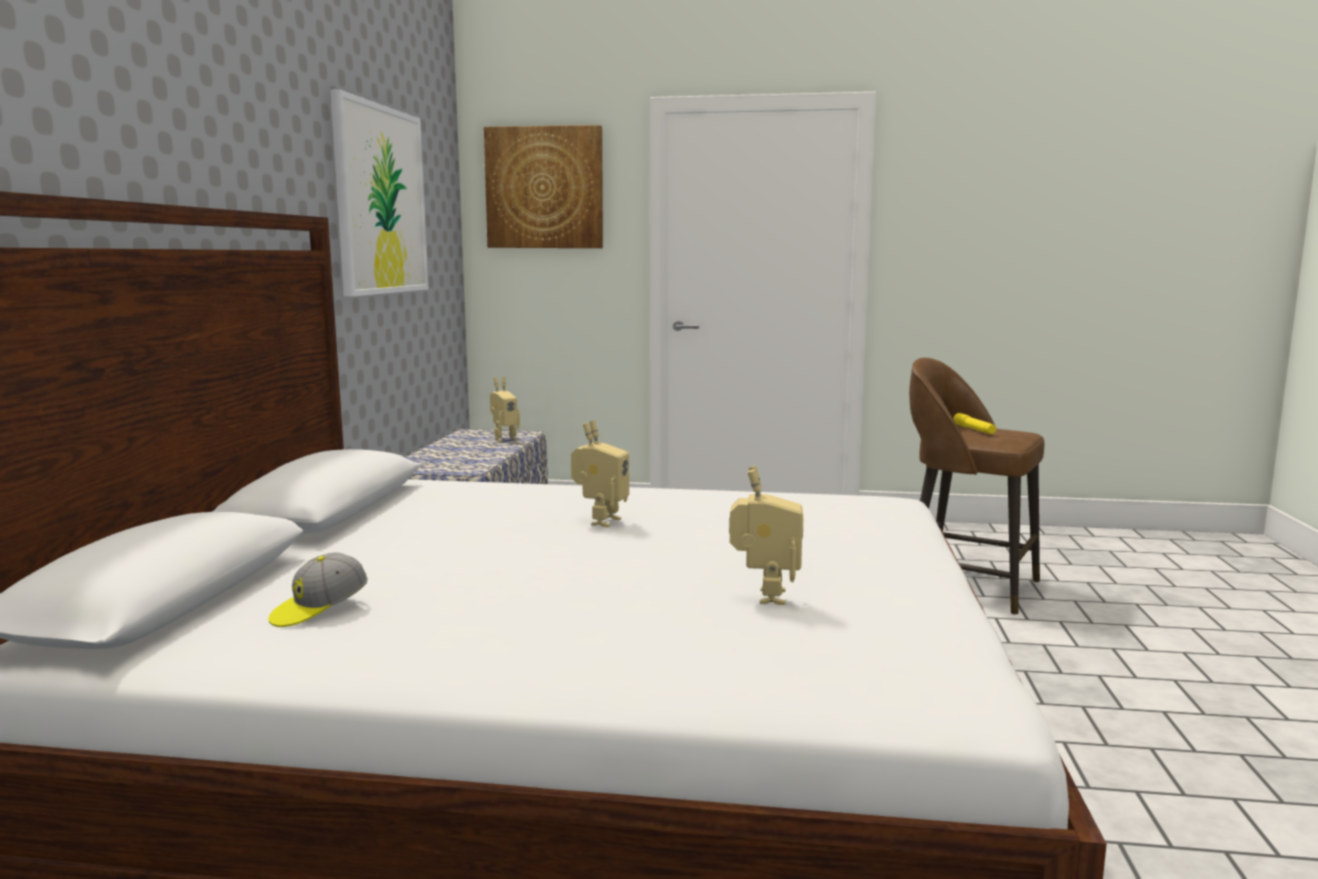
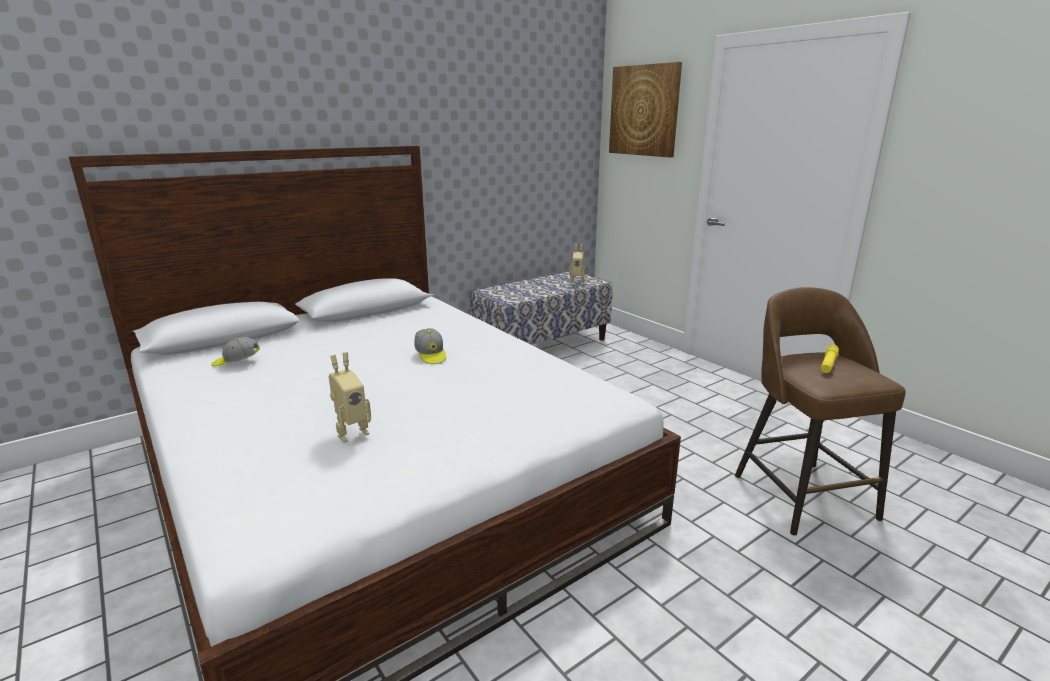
camera: 45 degrees right, 10 degrees up
picture [330,89,428,296] -> none
toy robot [571,421,629,527] -> cap [414,328,446,364]

